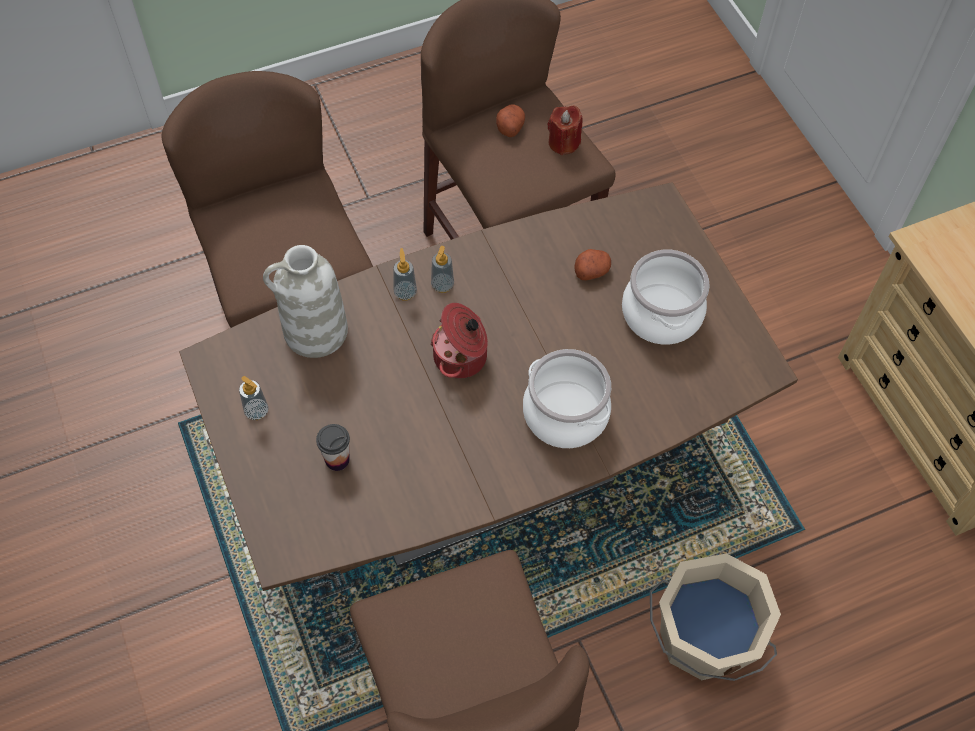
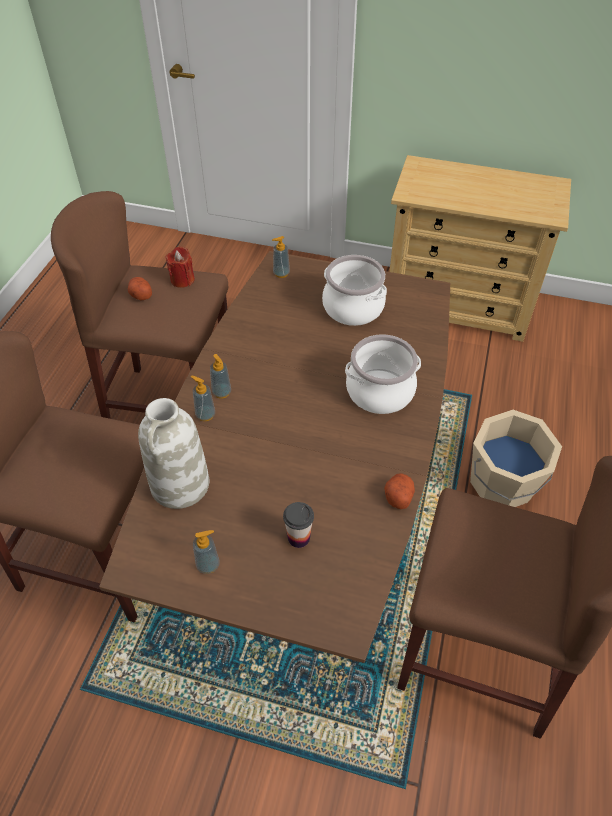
camera: 50 degrees left, 10 degrees down
cooking pot [431,303,488,378] -> none
potato [574,249,611,280] -> potato moved to [384,473,415,509]
none -> soap dispenser [272,236,290,278]

